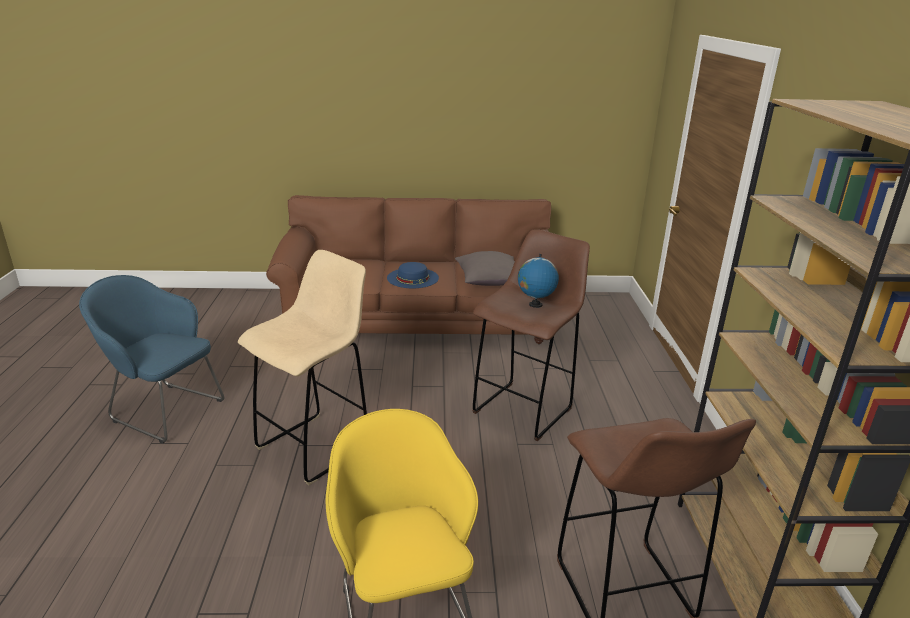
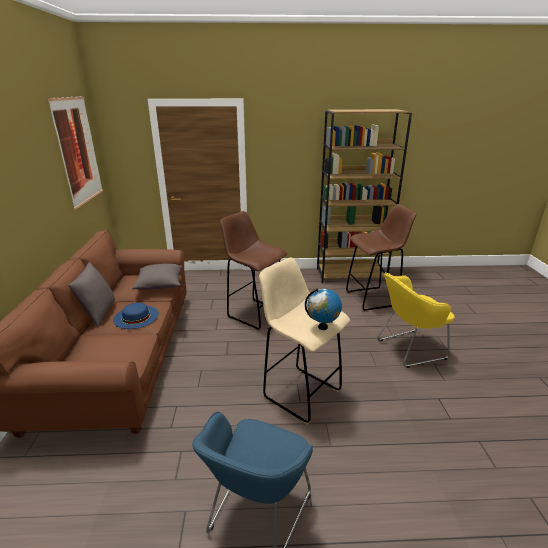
camera: 90 degrees left, 0 degrees up
globe [518,254,559,308] -> globe moved to [305,289,342,330]
none -> picture [48,96,103,210]
none -> grey pillow [68,262,115,328]

